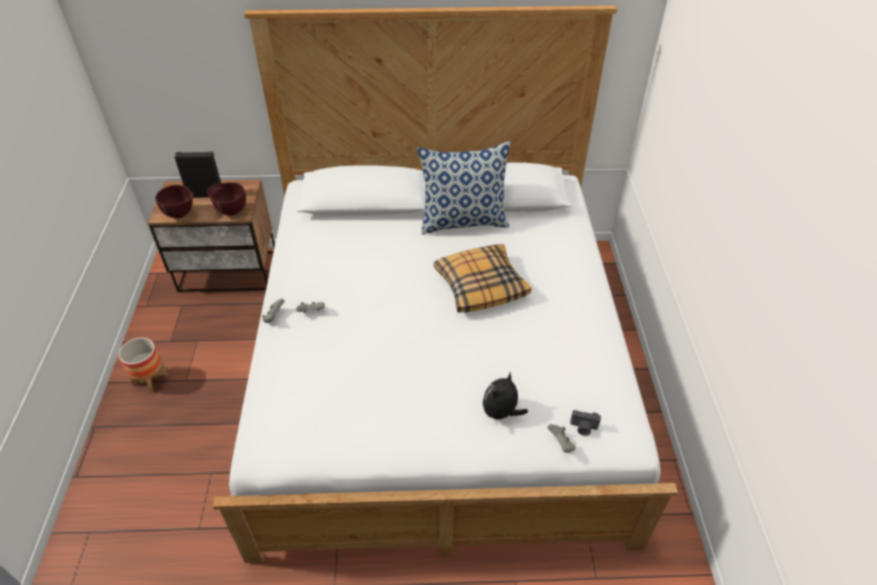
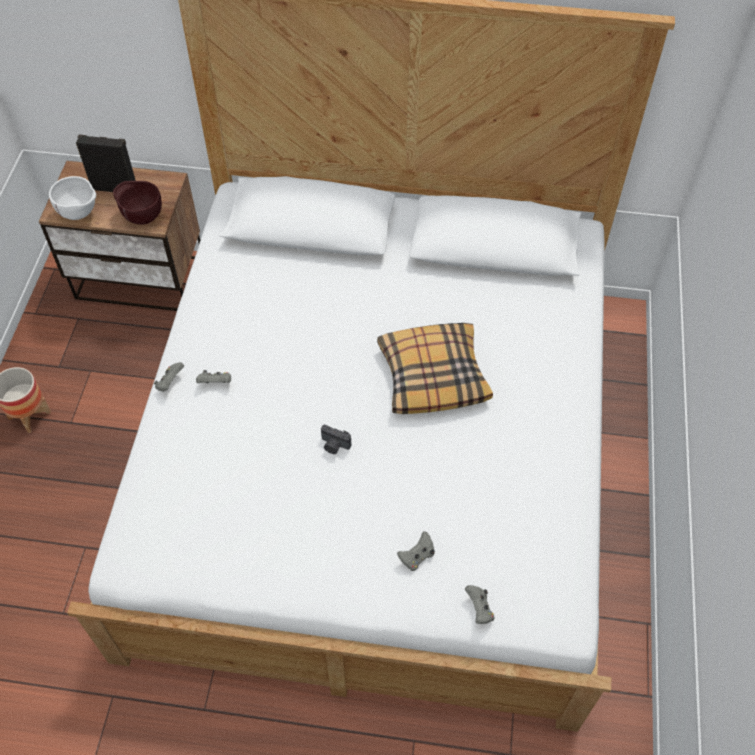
camera: 10 degrees right, 10 degrees up
brown bowl [155,185,194,218] -> white bowl [49,176,96,220]
pillow [417,141,510,235] -> none
plush toy [483,373,528,425] -> grey game controller [397,531,435,571]
camera [570,410,601,436] -> camera moved to [321,425,351,454]

